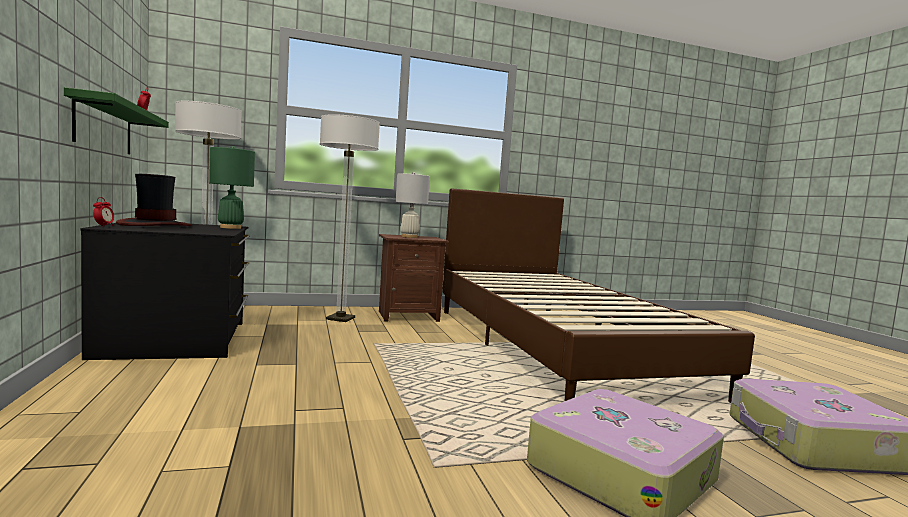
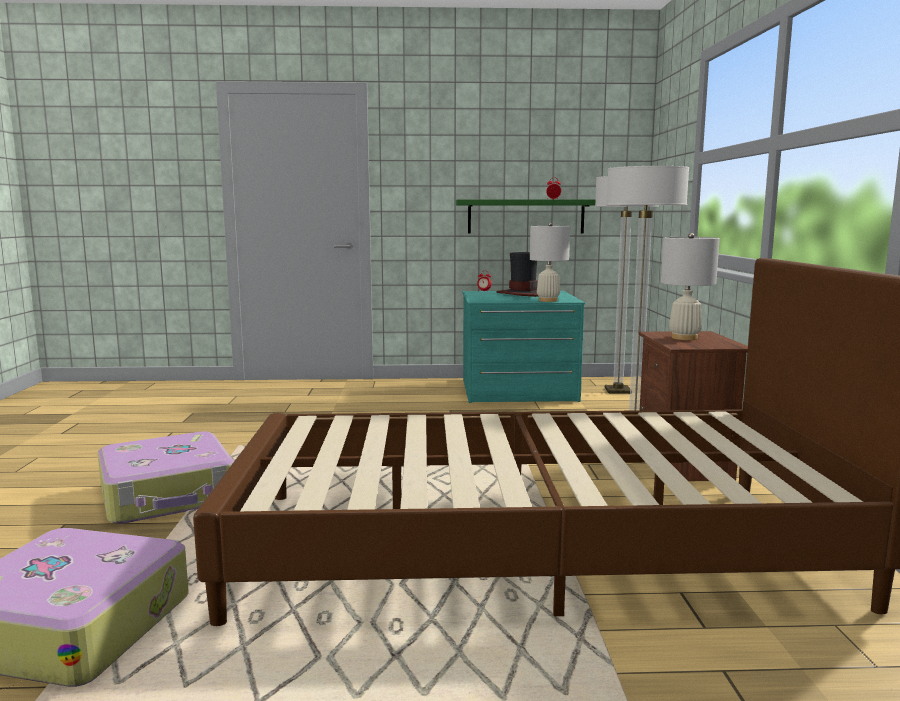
camera: 105 degrees right, 5 degrees up
black dresser [80,223,250,360] -> turquoise dresser [462,291,585,403]
green table lamp [209,146,255,229] -> white table lamp [530,223,570,302]

